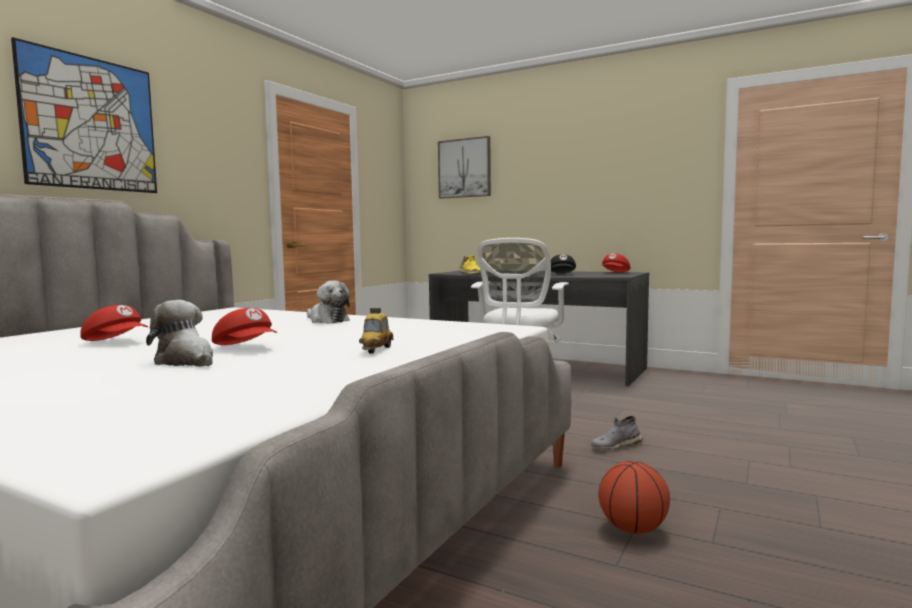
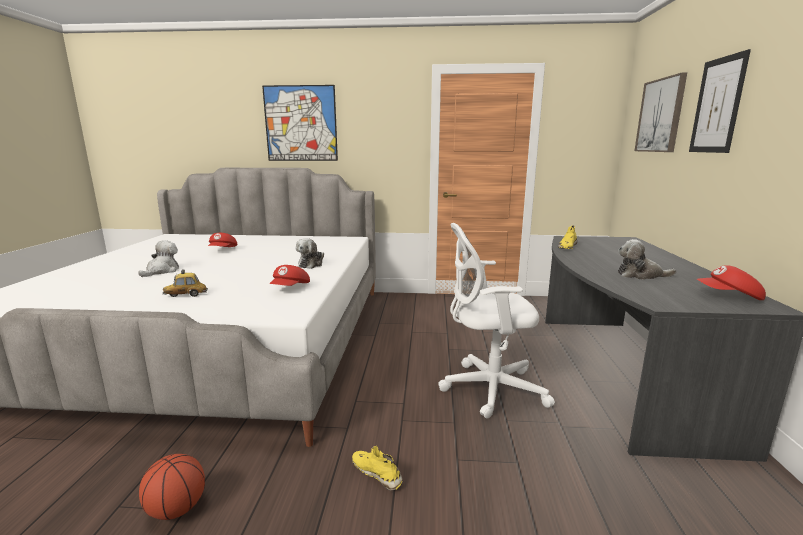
camera: 65 degrees right, 10 degrees up
red cap [212,308,277,345] -> red cap moved to [269,265,310,286]
black cap [551,254,576,274] -> plush toy [618,239,676,280]
grey shoe [591,416,643,450] -> yellow shoe [352,446,403,491]
none -> picture [689,49,751,153]

